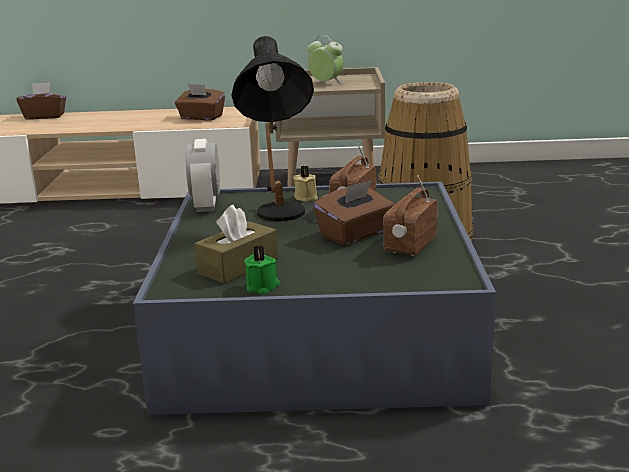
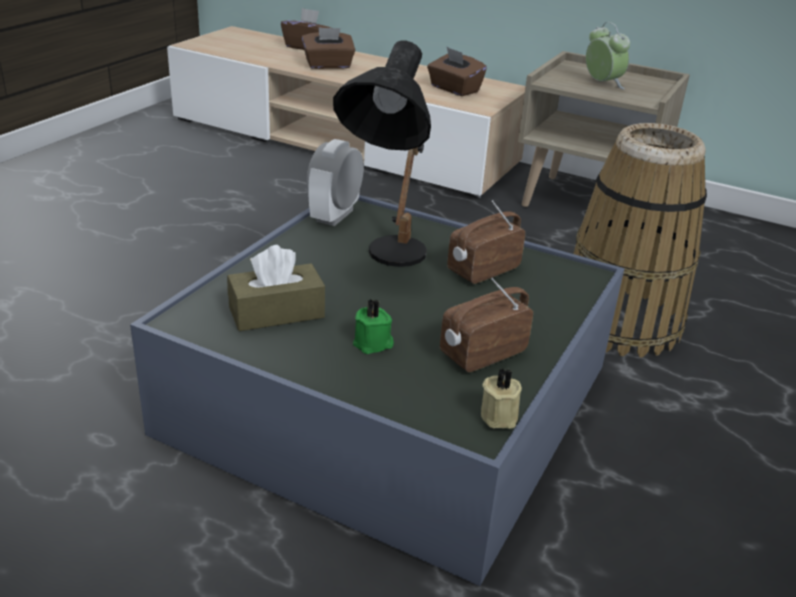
camera: 25 degrees right, 10 degrees up
green candle [244,245,280,294] -> green candle moved to [353,299,394,354]
beige candle [293,166,318,202] -> beige candle moved to [481,368,522,429]
brown tissue box [313,180,394,245] -> brown tissue box moved to [302,27,355,69]

